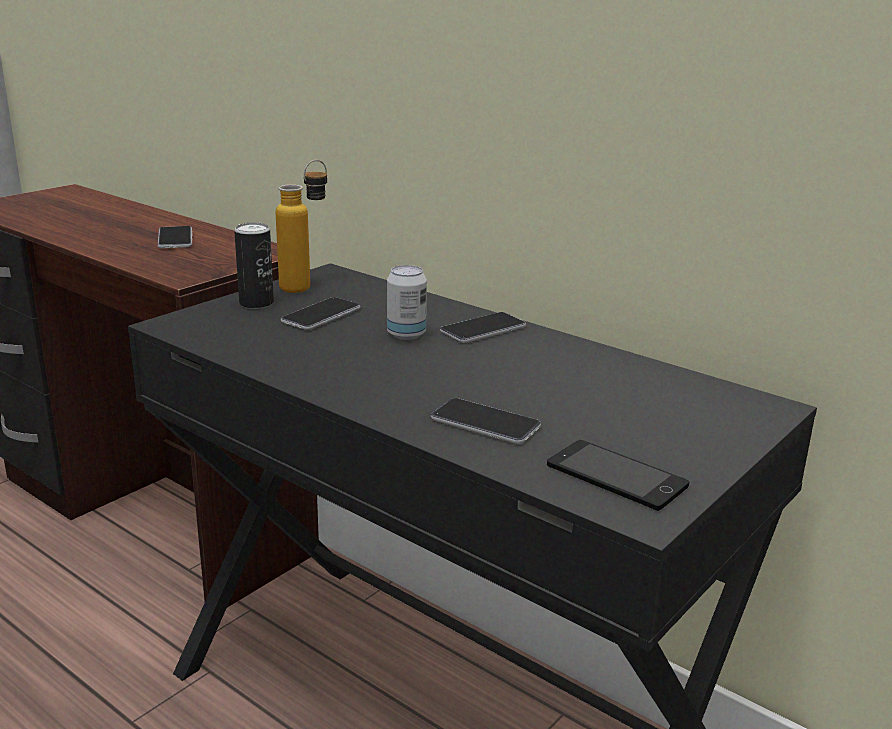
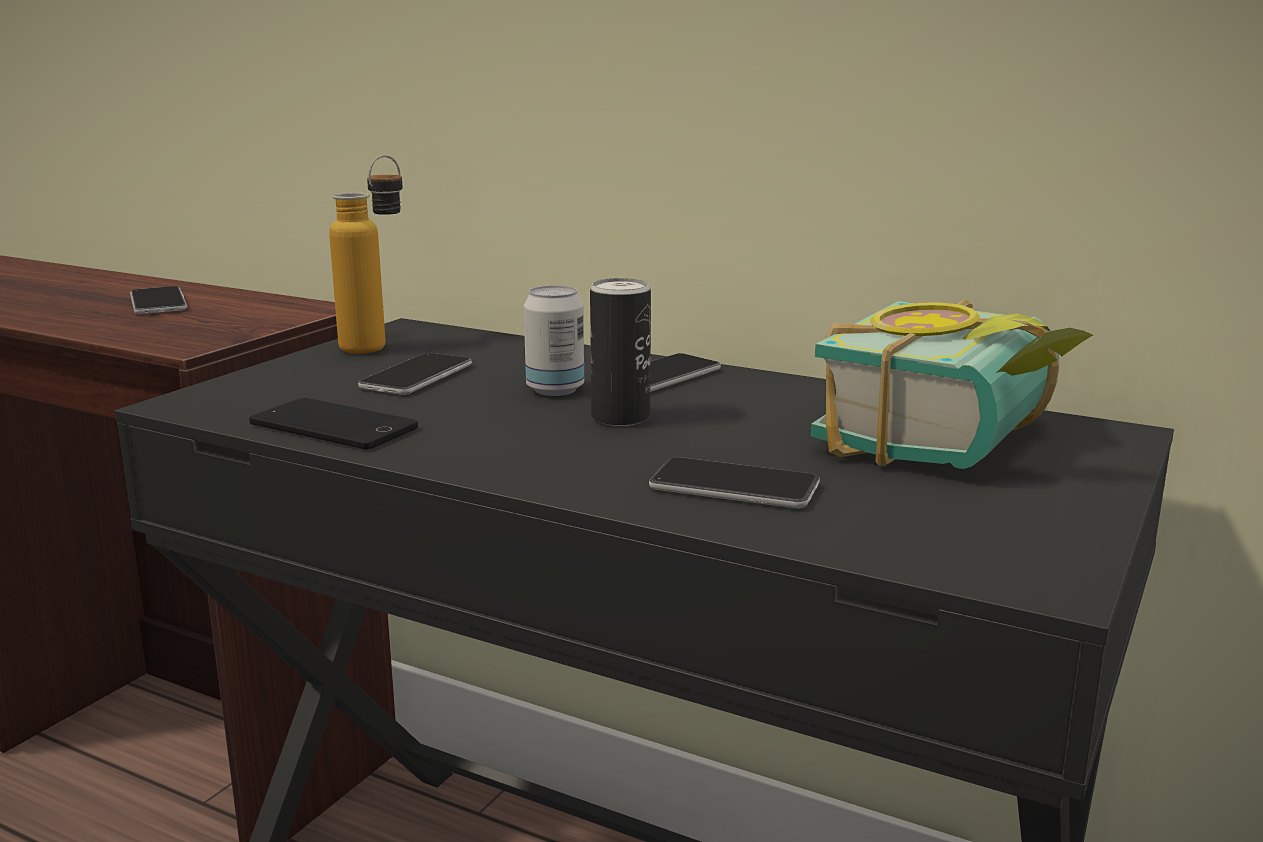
camera: 10 degrees left, 5 degrees down
can [234,223,274,309] -> can moved to [590,278,651,426]
phone [547,440,689,511] -> phone moved to [249,398,418,450]
none -> book [811,299,1093,469]

